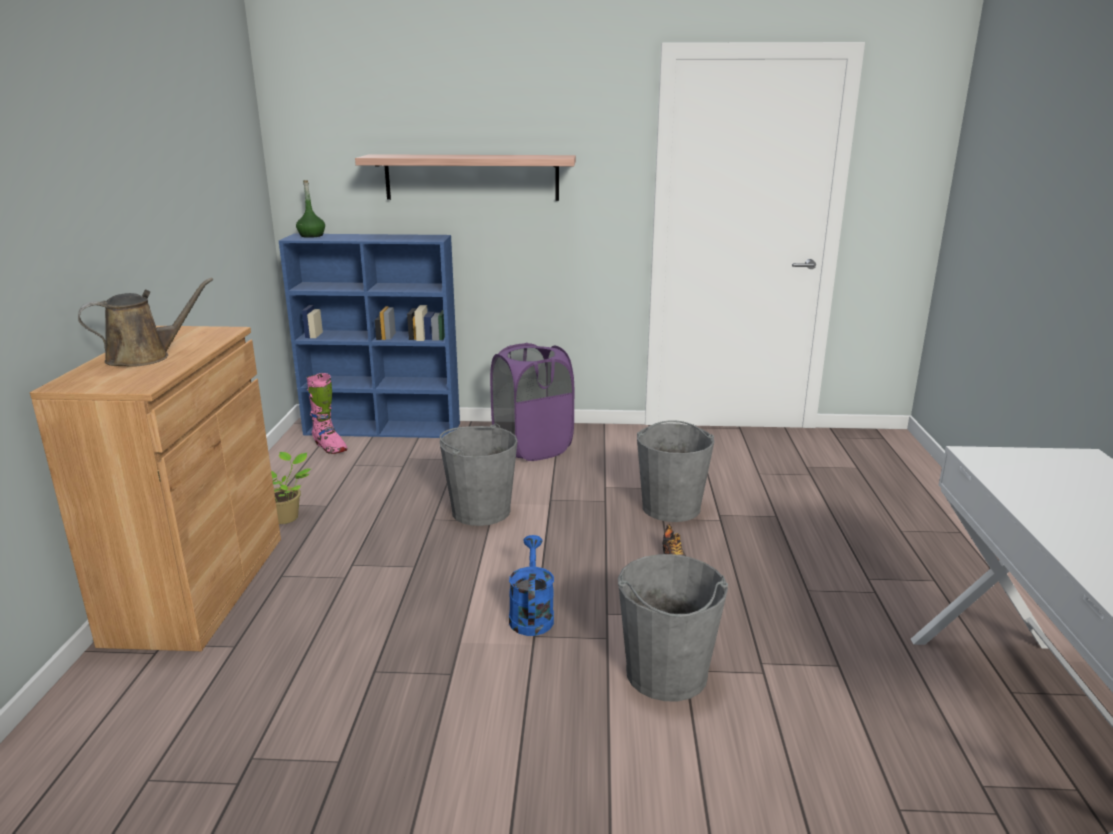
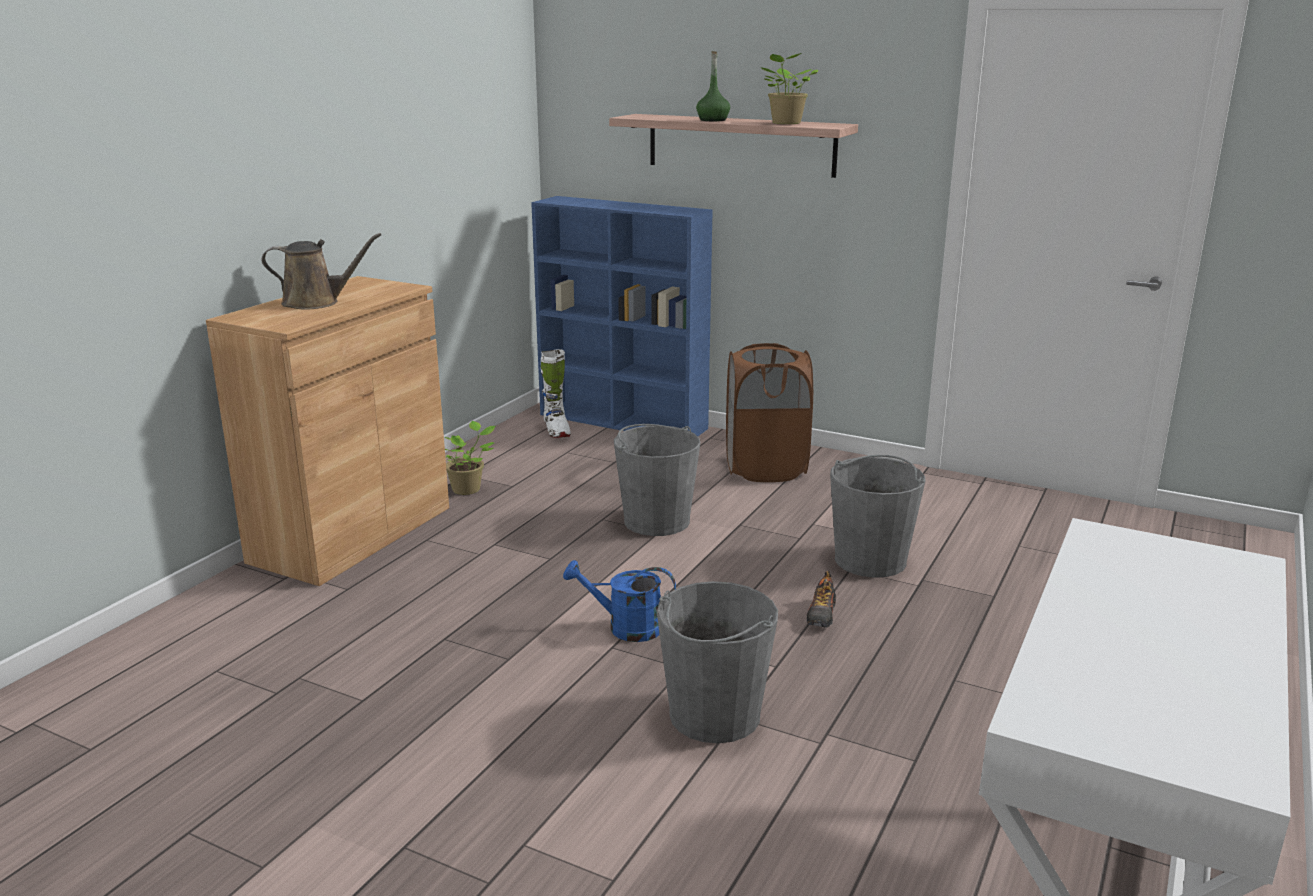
camera: 25 degrees right, 0 degrees up
green bottle [296,180,325,238] -> green bottle moved to [696,51,730,121]
pink boot [307,373,347,454] -> white boot [541,349,571,438]
purple laundry basket [490,343,574,461] -> brown laundry basket [726,343,813,482]
blue watering can [509,535,554,636] -> blue watering can turned 105 degrees counterclockwise [563,560,676,642]
none -> potted plant [761,53,818,124]

